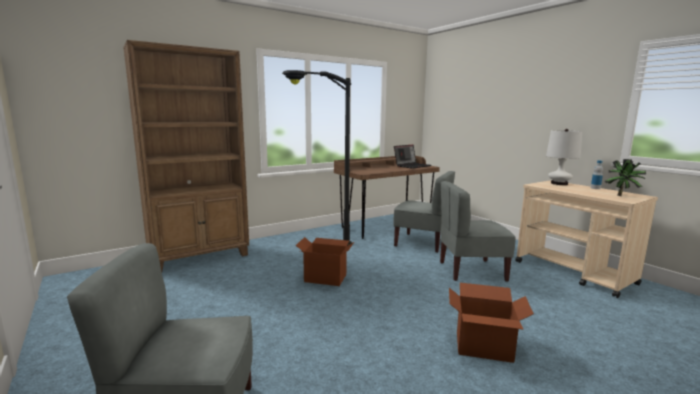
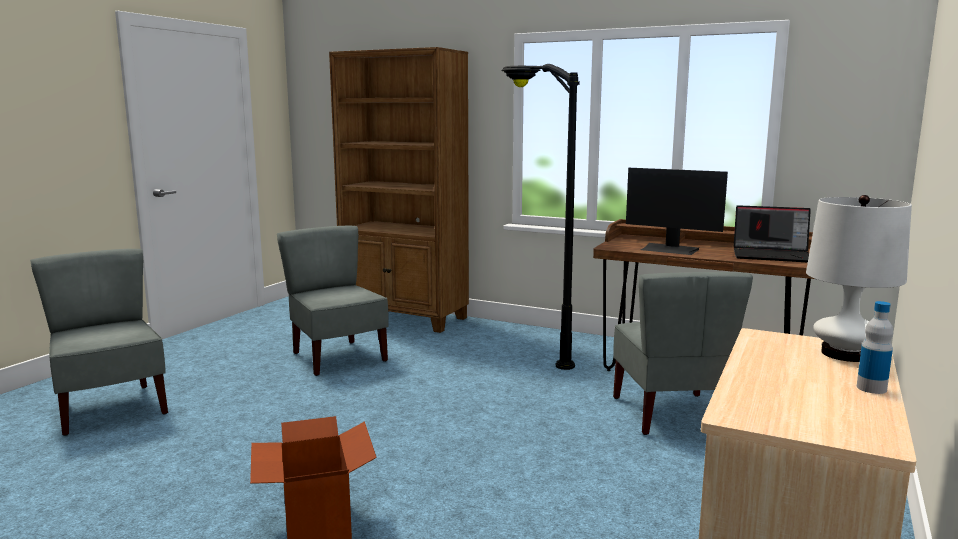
camera: 60 degrees right, 0 degrees up
cardboard box [296,237,354,286] -> none
grey chair [440,181,516,282] -> grey chair moved to [277,226,388,376]
potted plant [605,159,646,196] -> none
none -> monitor [626,168,728,255]

